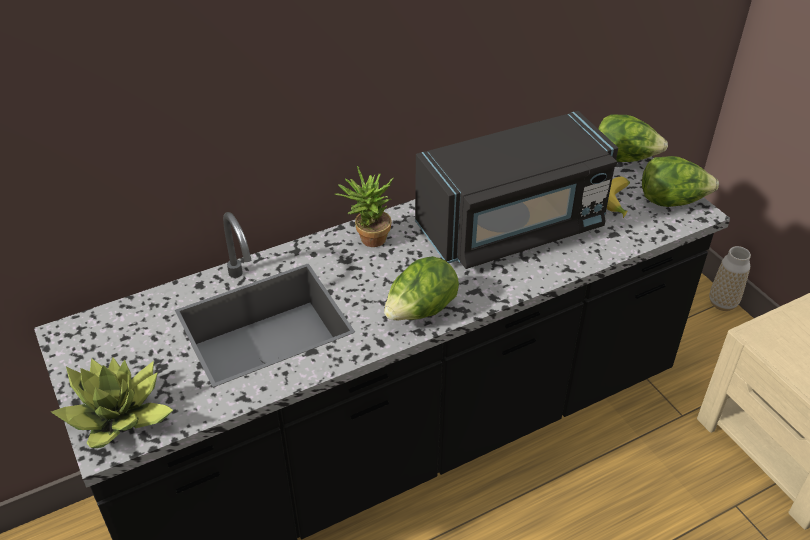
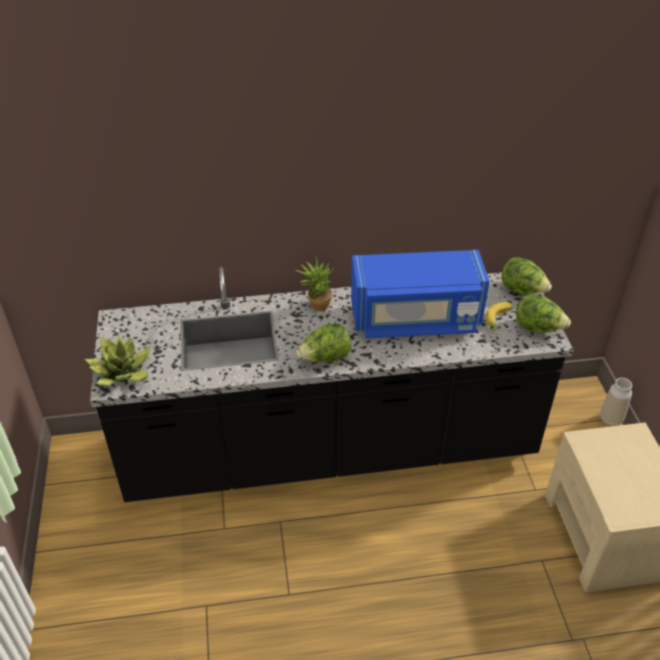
camera: 20 degrees right, 0 degrees up
black microwave [415,111,618,269] -> blue microwave [351,250,489,339]

